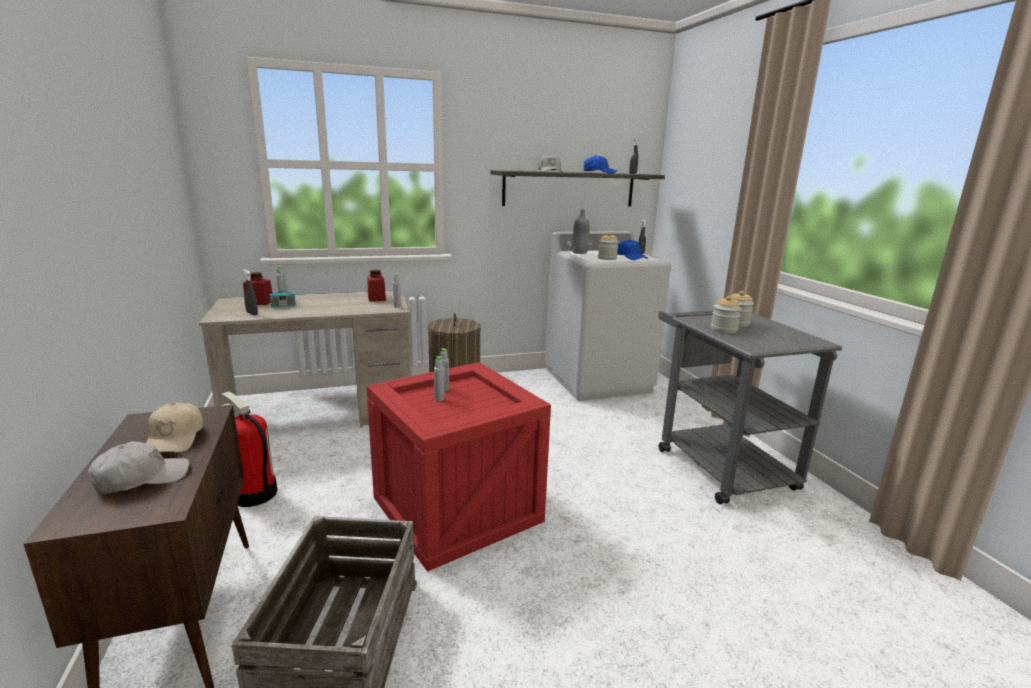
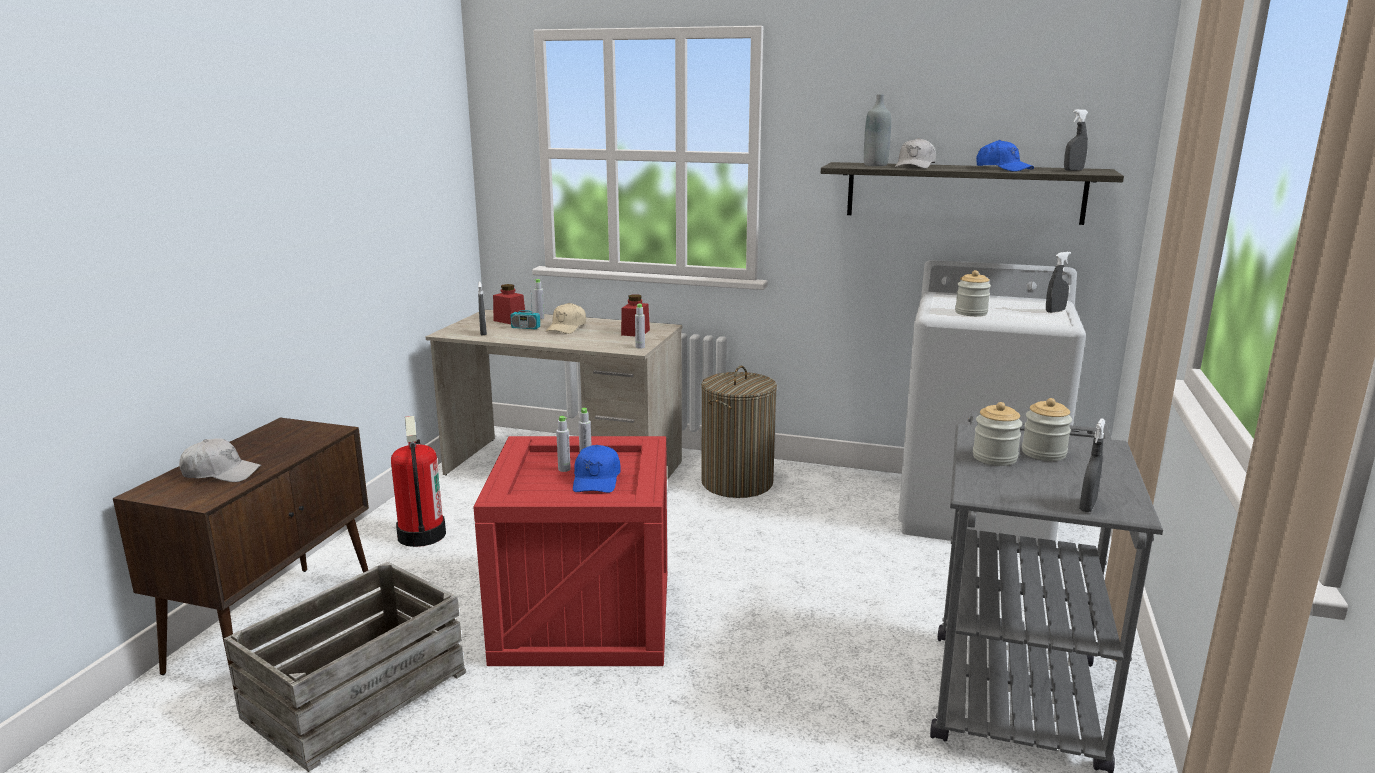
camera: 35 degrees right, 0 degrees up
beige cap [146,403,203,452] -> beige cap moved to [546,303,586,334]
grey bottle [573,210,589,254] -> grey bottle moved to [864,94,891,166]
blue cap [617,239,648,260] -> blue cap moved to [573,445,621,493]
none -> grey spray bottle [1079,418,1105,512]

